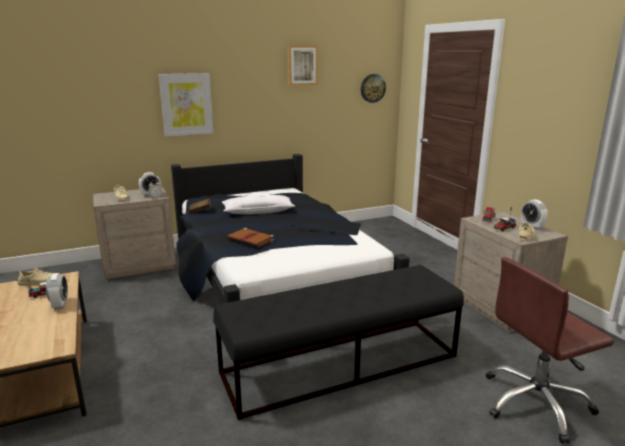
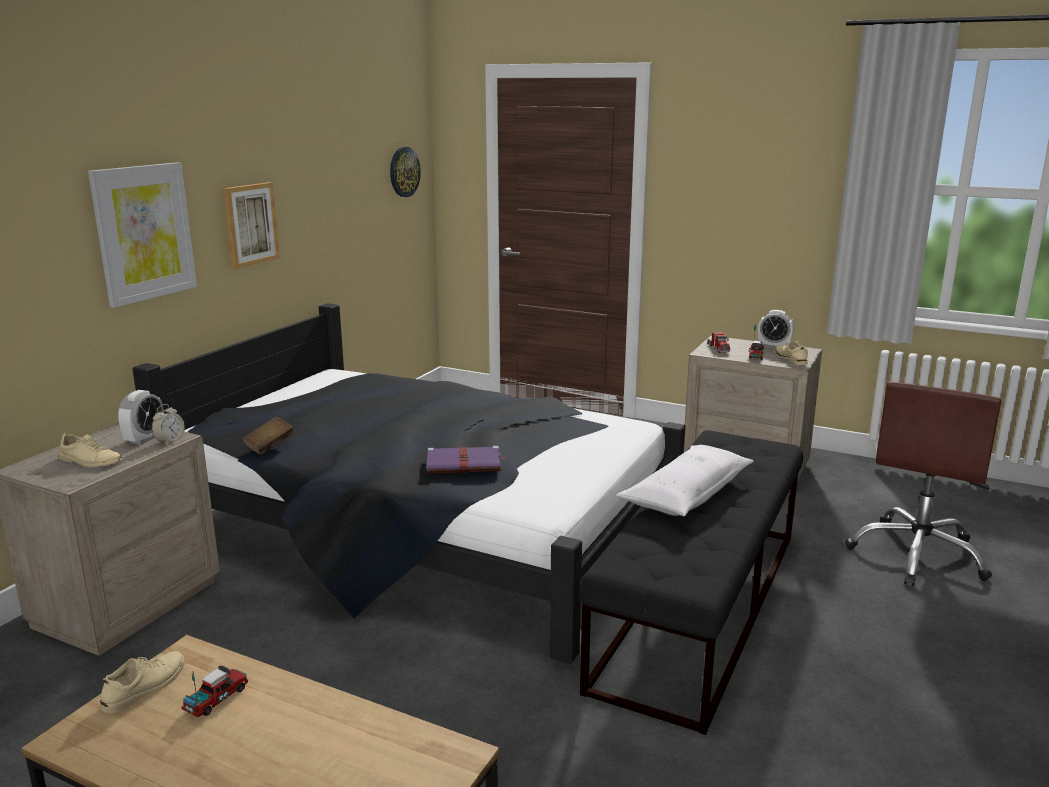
camera: 40 degrees left, 0 degrees up
alarm clock [46,274,68,309] -> none
white pillow [222,195,295,214] -> white pillow moved to [616,445,754,516]
brown book [227,228,274,247] -> purple book [427,446,506,474]
picture [288,45,318,86] -> picture moved to [222,182,280,269]

